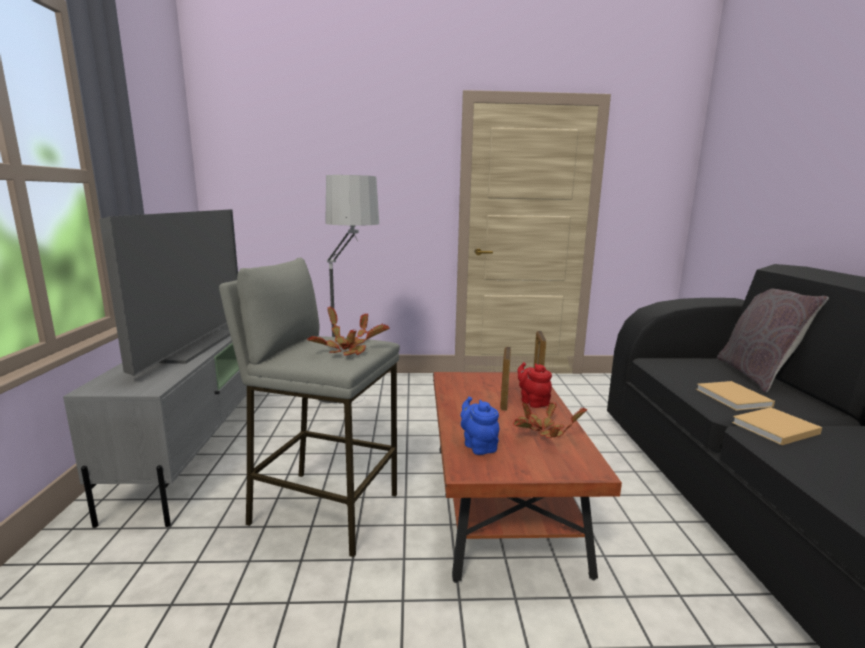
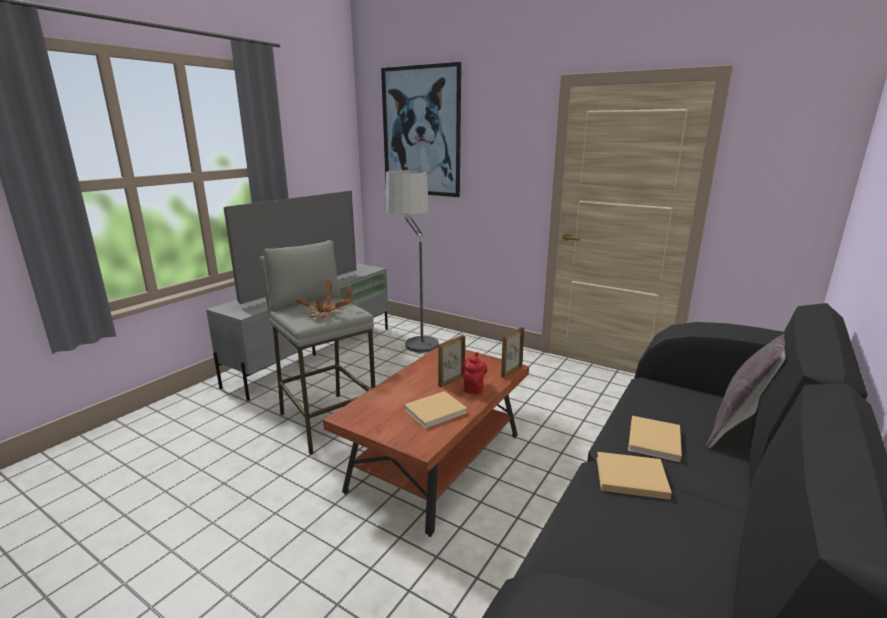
camera: 35 degrees right, 5 degrees up
blue teapot [461,397,499,455] -> none
potted plant [513,402,587,438] -> beige book [404,391,467,429]
none -> picture [381,62,461,197]

